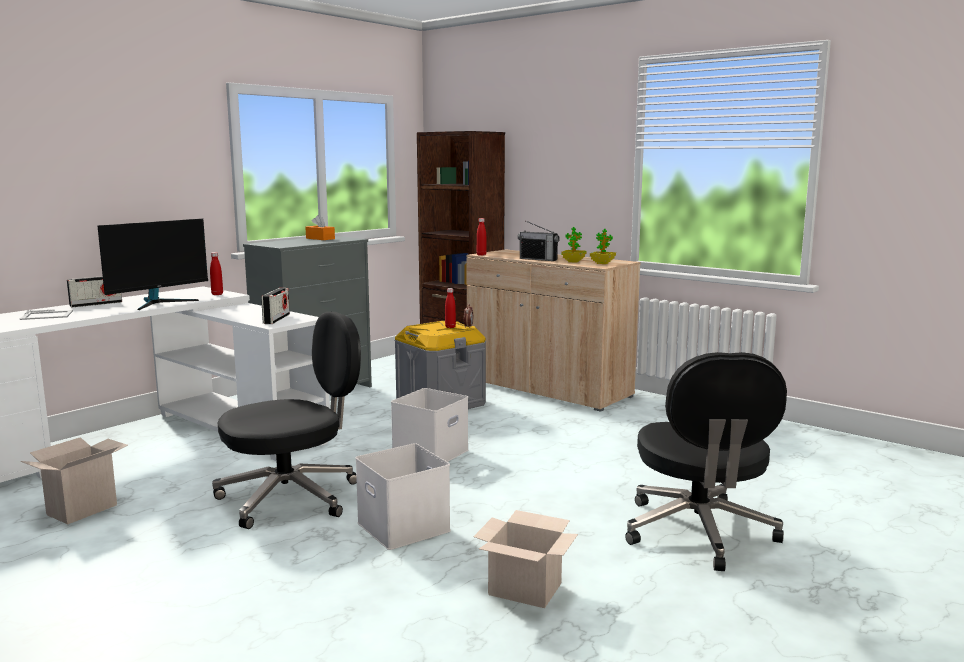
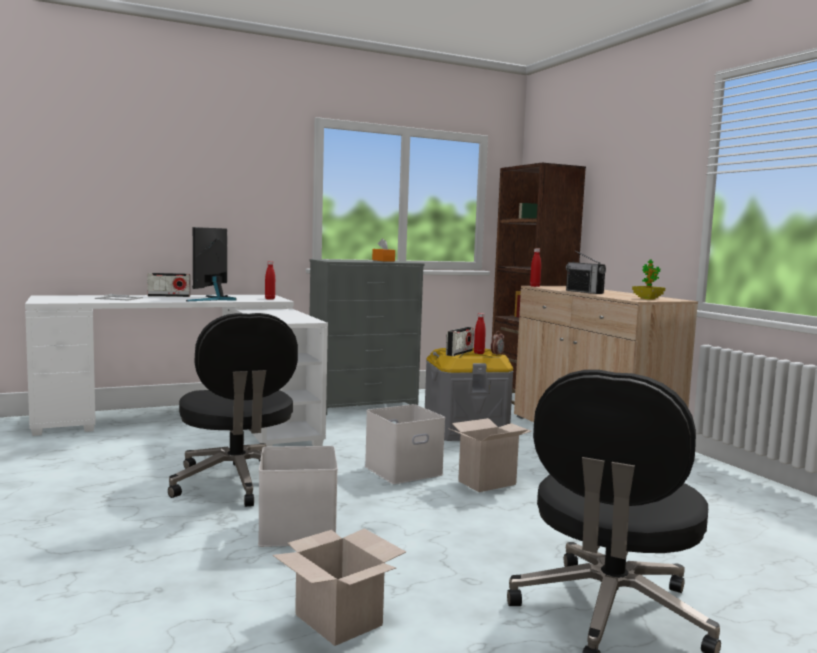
camera: 25 degrees right, 5 degrees down
cardboard box [20,437,128,524] -> cardboard box moved to [448,418,531,492]
monitor [98,219,208,310] -> monitor turned 120 degrees clockwise [186,227,237,301]
black office chair [212,312,361,529] -> black office chair turned 75 degrees clockwise [168,313,298,507]
radio [261,288,290,324] -> radio moved to [446,327,474,356]
potted plant [561,227,587,263] -> none

